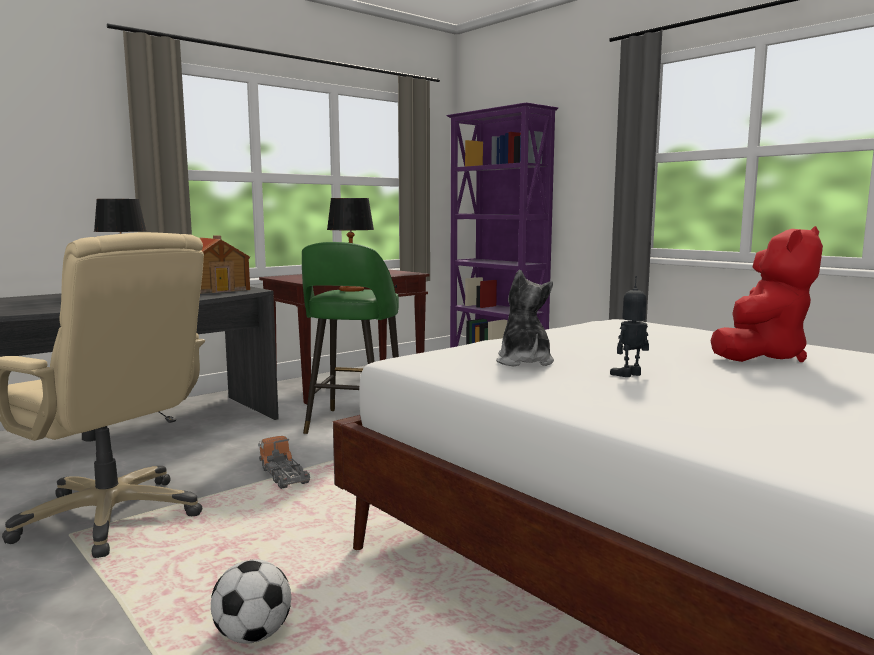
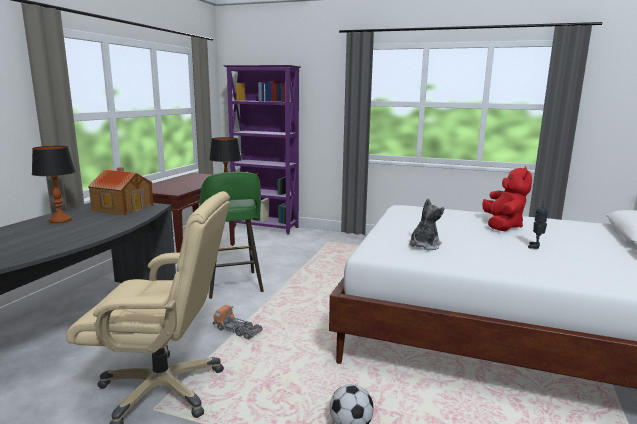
camera: 30 degrees left, 5 degrees up
plush toy [496,270,554,367] -> plush toy turned 75 degrees clockwise [409,198,445,250]
toy robot [610,276,649,377] -> toy robot moved to [528,201,548,249]

